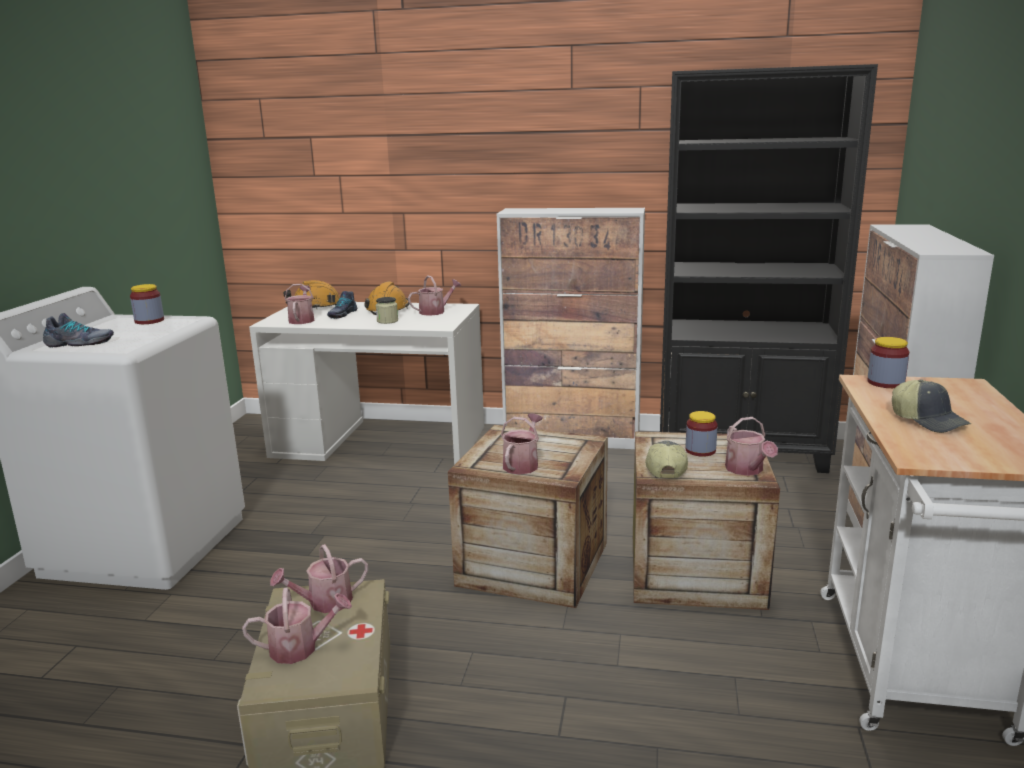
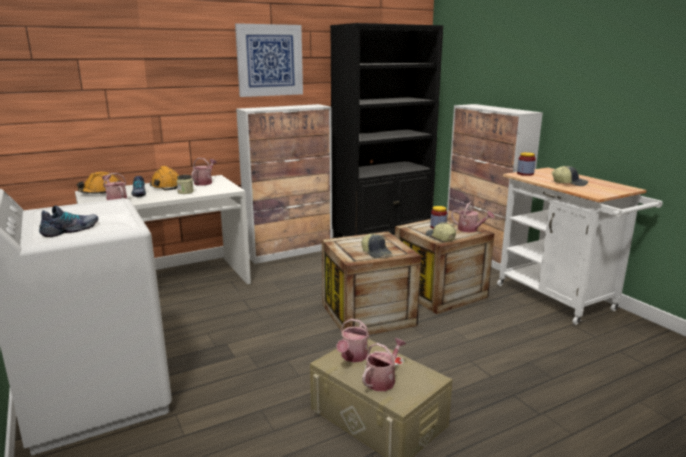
camera: 40 degrees left, 0 degrees up
jar [130,284,164,324] -> none
watering can [501,413,543,475] -> cap [361,233,392,258]
none -> picture [235,23,303,97]

